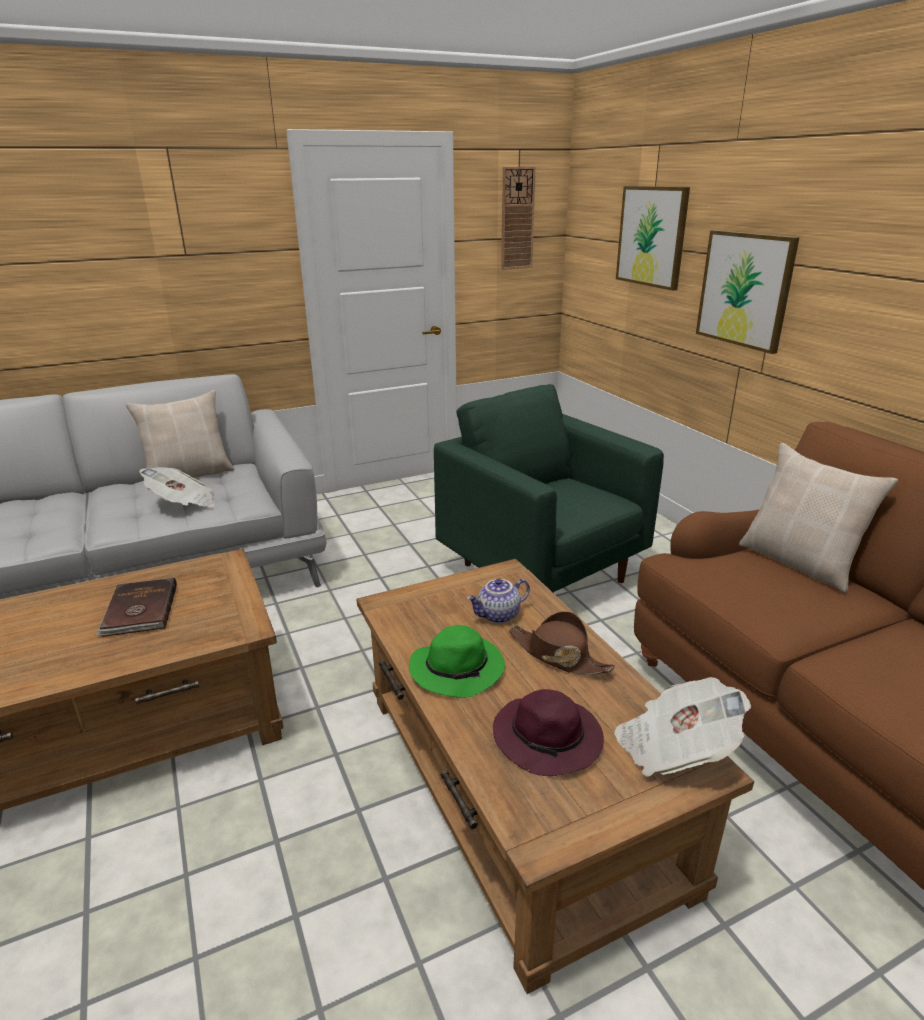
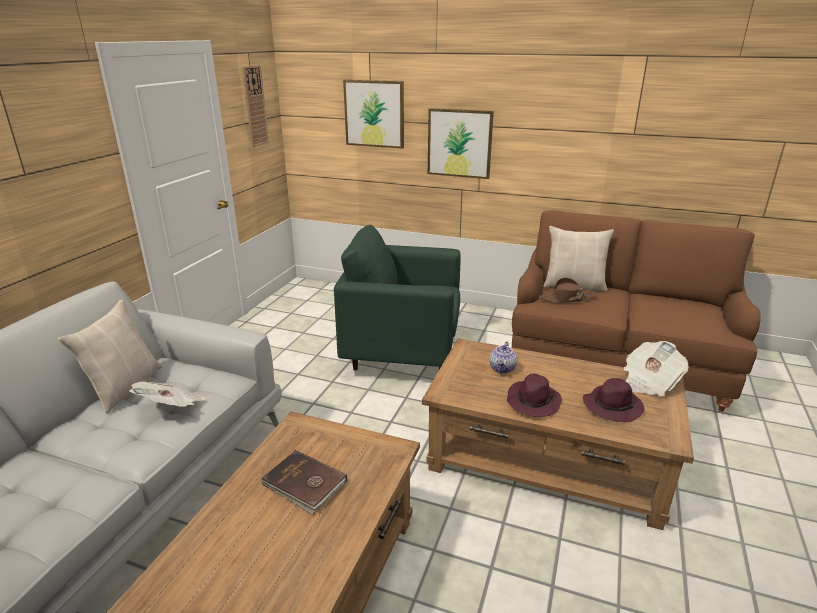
camera: 45 degrees left, 0 degrees up
green hat [409,625,505,698] -> purple hat [507,374,562,417]
brown hat [509,611,615,675] -> brown hat moved to [539,278,596,303]

